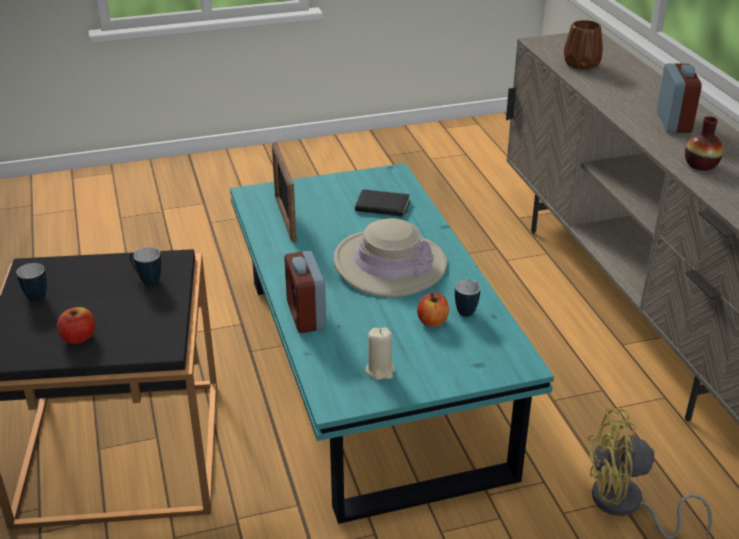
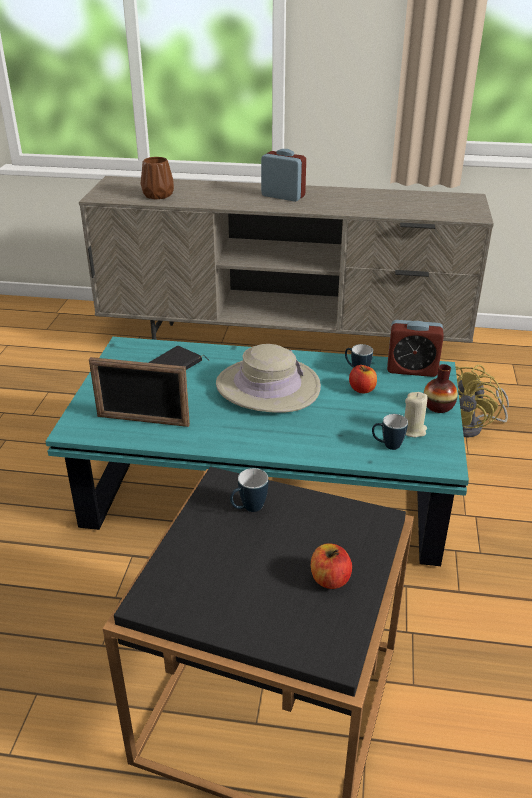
camera: 65 degrees left, 0 degrees up
mug [16,263,47,302] -> mug moved to [372,414,408,450]
alarm clock [284,250,326,333] -> alarm clock moved to [387,320,444,377]
vase [685,116,723,171] -> vase moved to [424,364,458,413]

